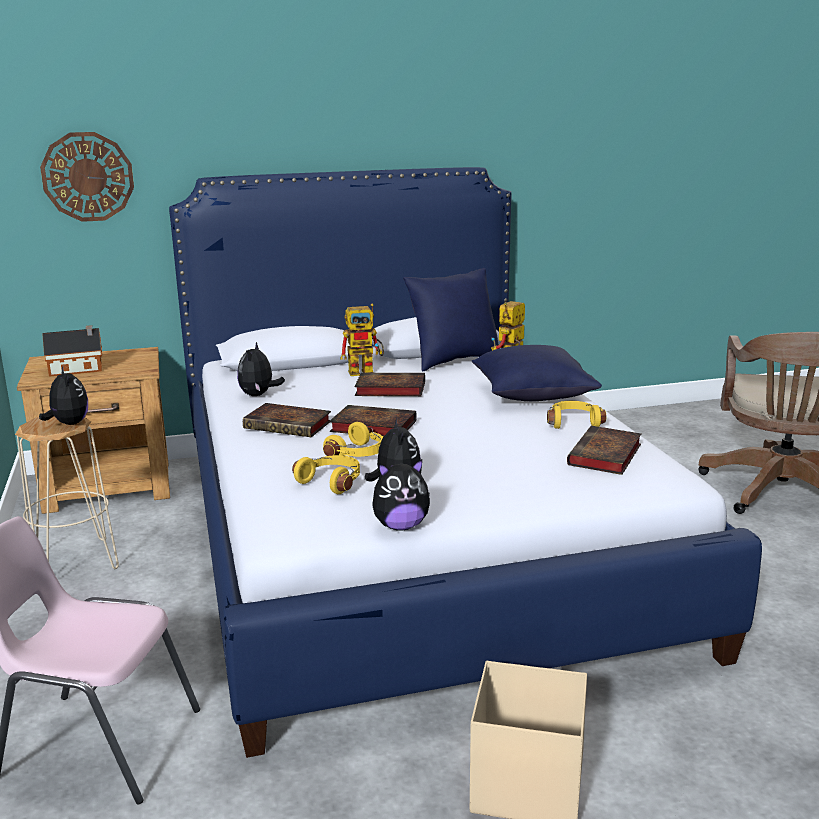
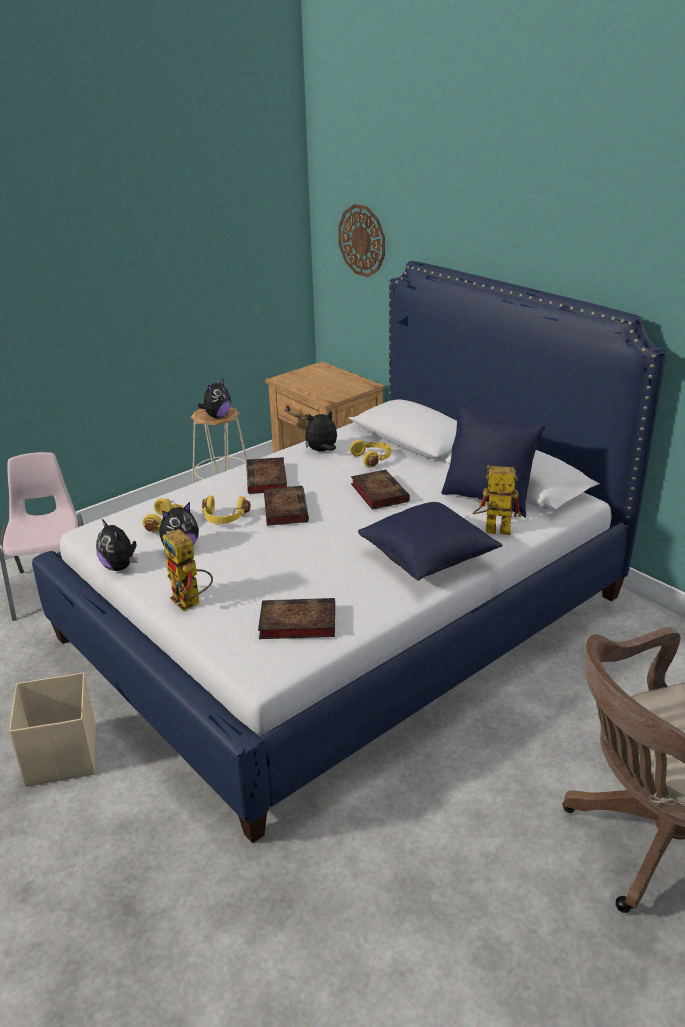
camera: 65 degrees right, 10 degrees up
toy house [42,325,102,377] -> none
toy robot [340,304,384,376] -> toy robot moved to [163,529,213,611]
yellow headphones [547,401,606,429] -> yellow headphones moved to [350,440,391,467]

